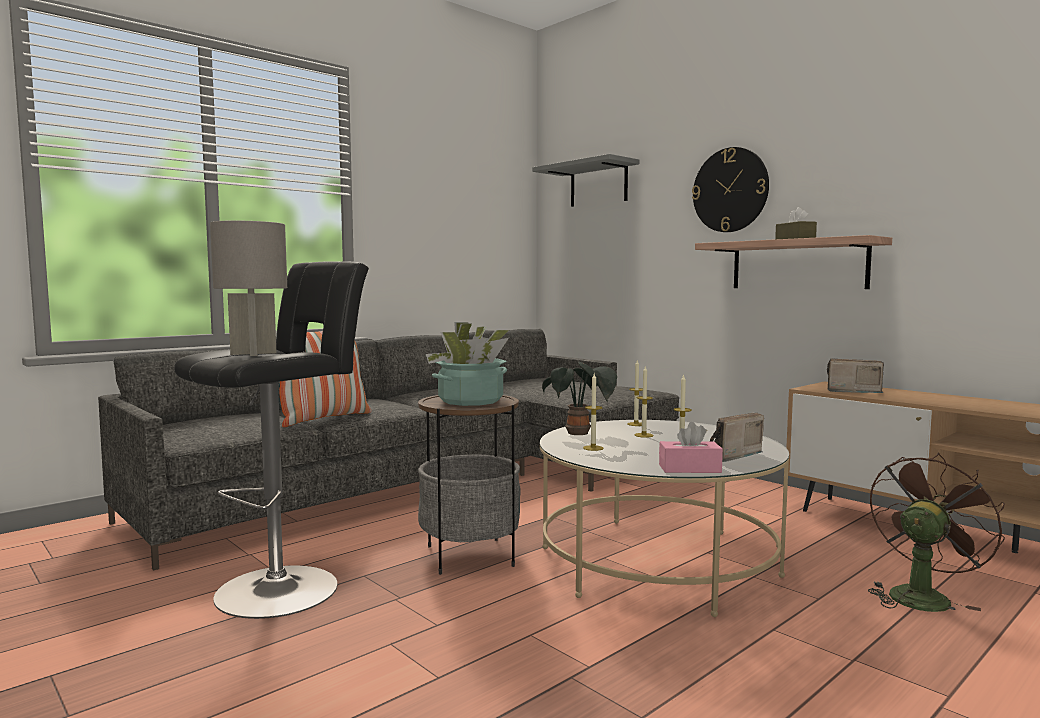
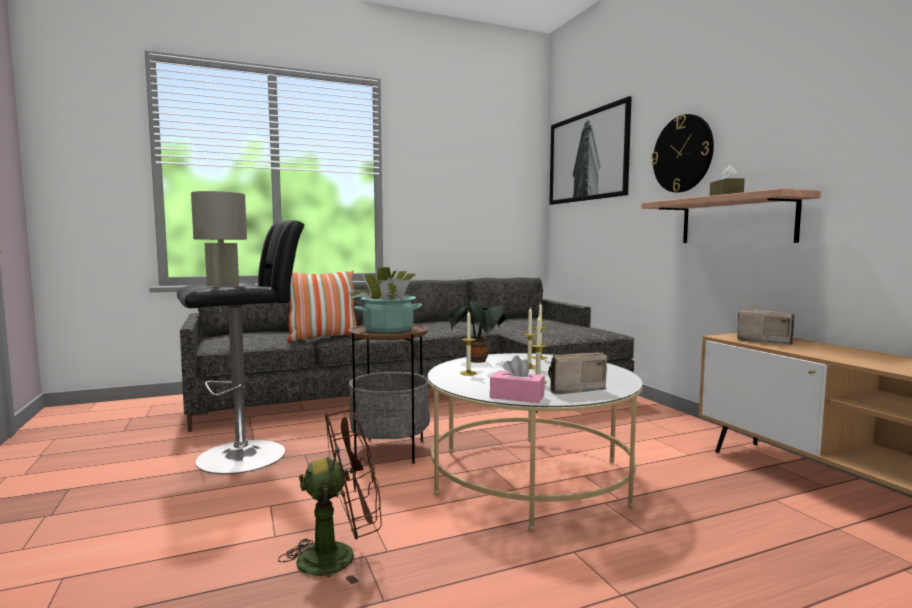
camera: 20 degrees right, 0 degrees up
grey shelf [532,154,639,207] -> picture [549,96,632,205]
brown fan [868,453,1005,612] -> brown fan moved to [278,409,382,584]

